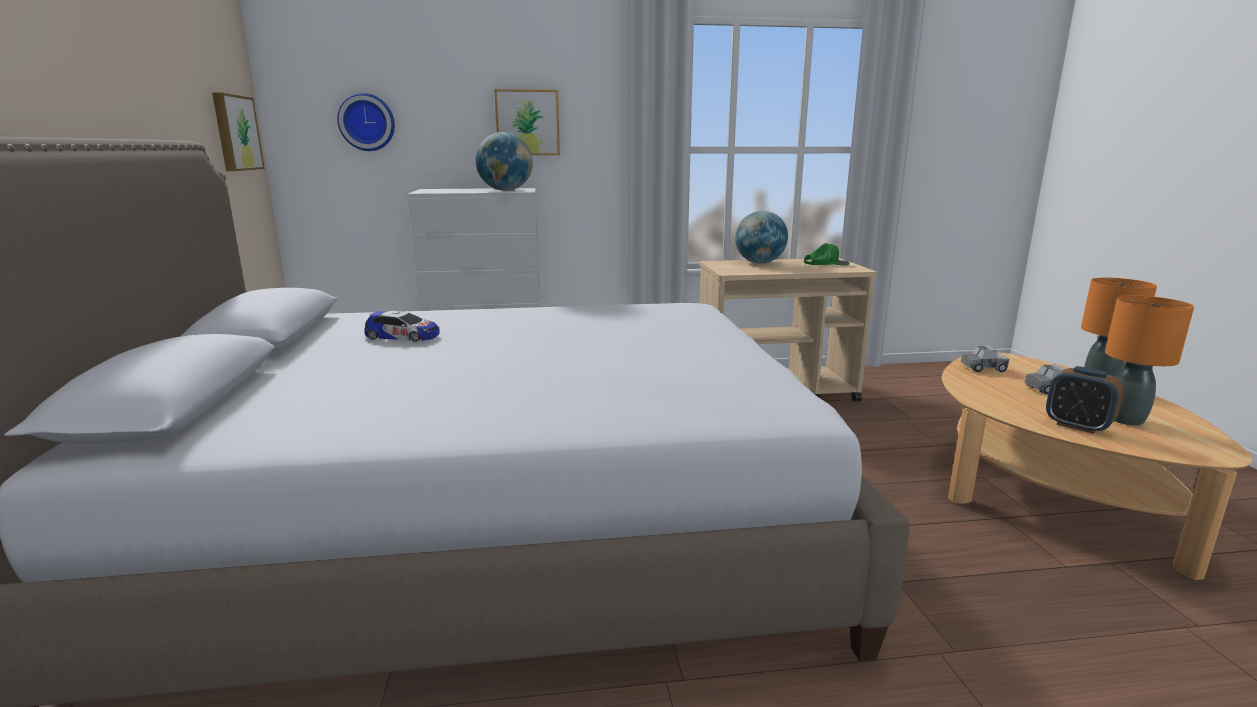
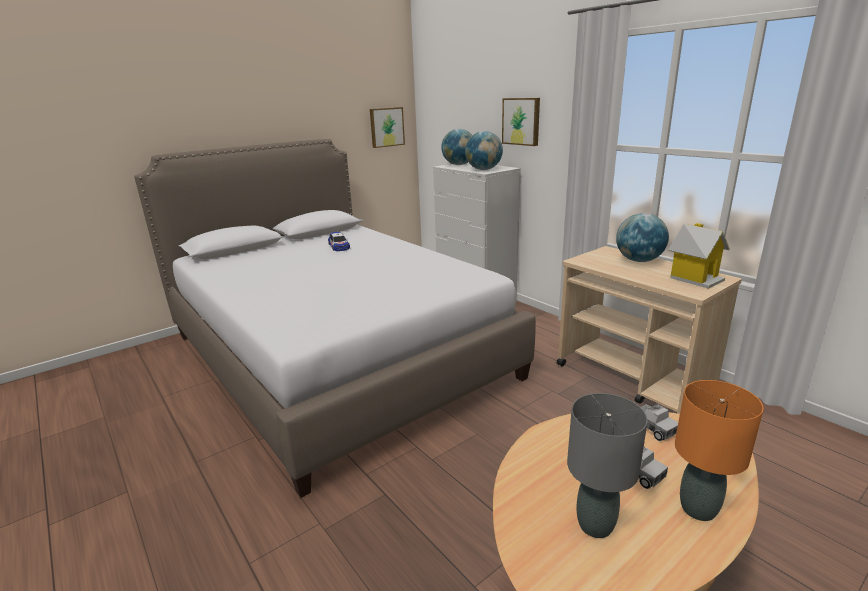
camera: 60 degrees right, 5 degrees up
wall clock [337,93,395,151] -> none
green cap [804,243,850,265] -> toy house [668,223,730,289]
alarm clock [1046,366,1124,434] -> none
orange table lamp [1105,295,1194,426] -> grey table lamp [567,393,648,538]
none -> globe [441,129,472,165]

